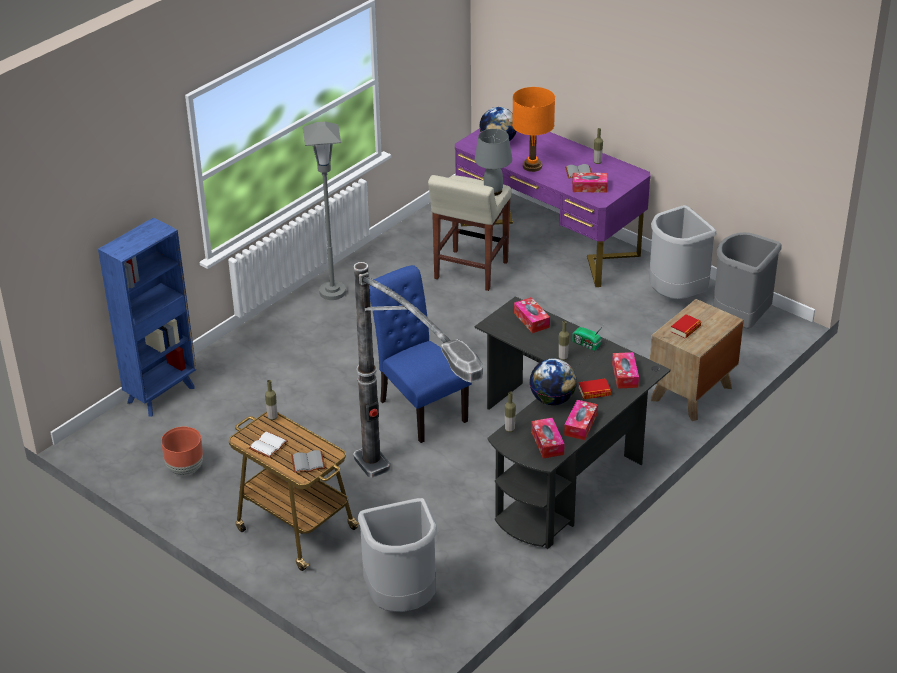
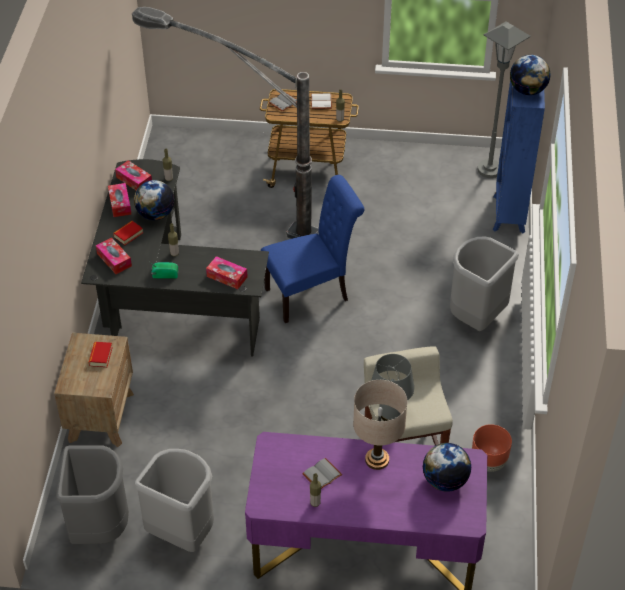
camera: 145 degrees right, 10 degrees up
brown planter [161,426,203,475] -> brown planter moved to [472,424,512,472]
grey floor lamp [303,121,346,300] -> grey floor lamp moved to [478,21,531,178]
grey trash can [357,498,437,612] -> grey trash can moved to [450,237,519,331]
blue chair [369,265,472,443] -> blue chair turned 45 degrees counterclockwise [261,175,365,323]
orange table lamp [512,87,555,172] -> beige table lamp [353,380,407,470]
tissue box [572,173,608,193] -> none
none -> globe [510,55,551,95]

